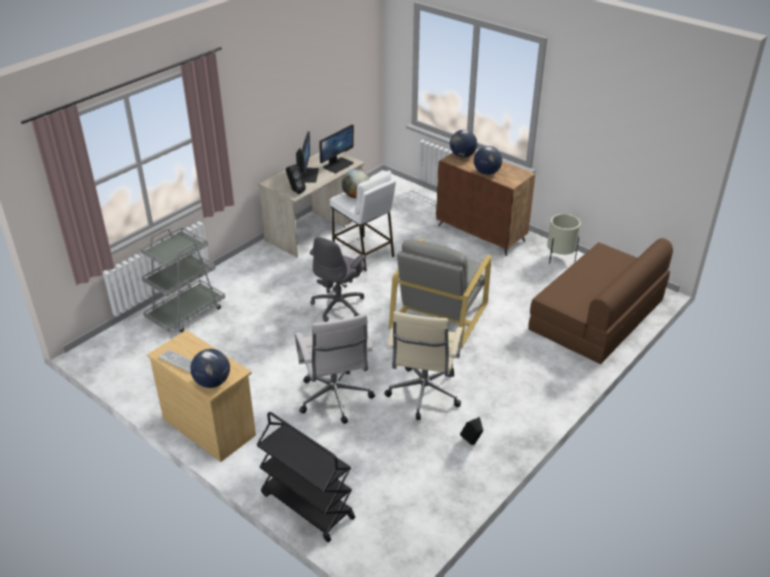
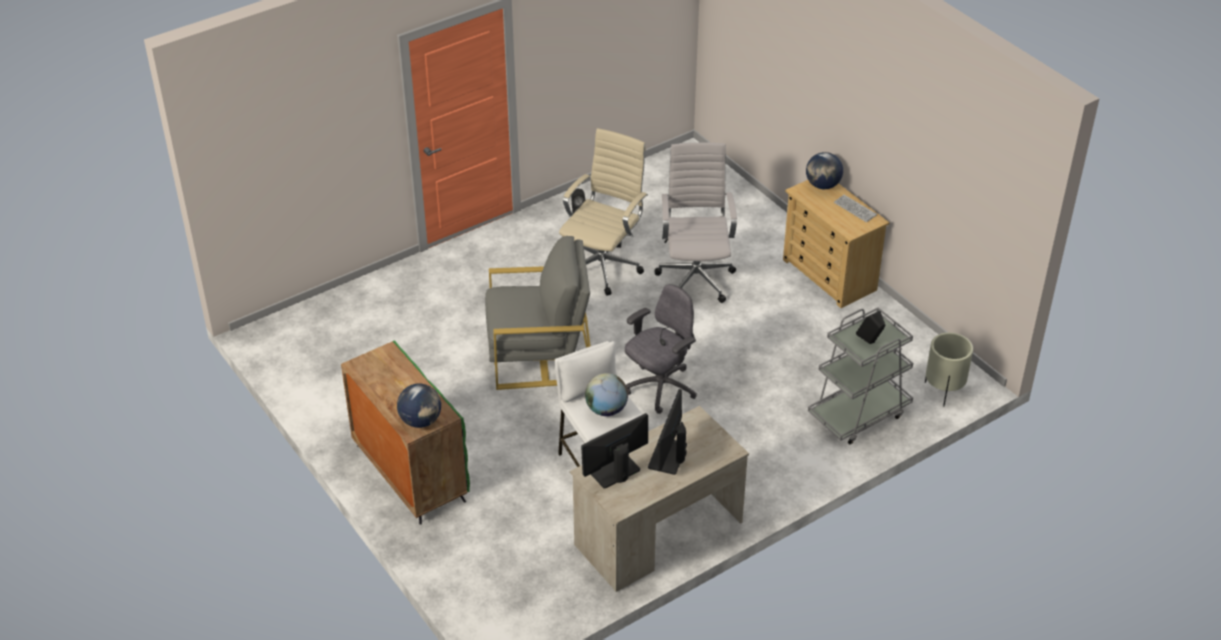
camera: 165 degrees left, 5 degrees up
black cart [256,412,355,542] -> none
black speaker [286,164,306,194] -> black speaker moved to [856,311,885,344]
grey armchair [389,239,492,349] -> grey armchair turned 45 degrees clockwise [485,236,591,390]
brown cabinet [436,151,535,256] -> green cabinet [341,340,470,525]
globe [474,146,502,175] -> none
brown sofa [528,238,673,364] -> none
beige planter [547,214,581,264] -> beige planter moved to [925,332,973,407]

